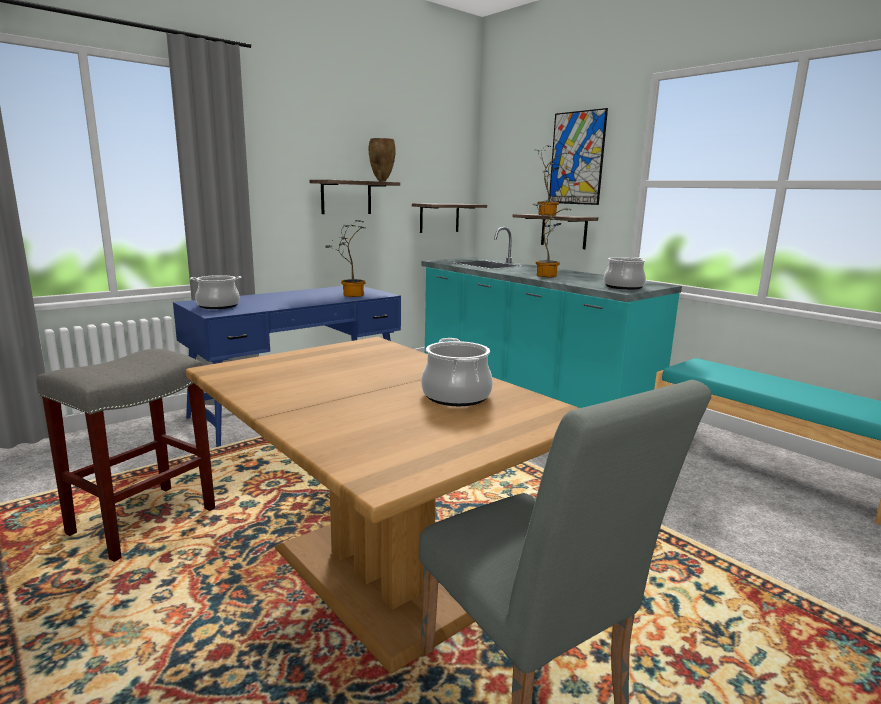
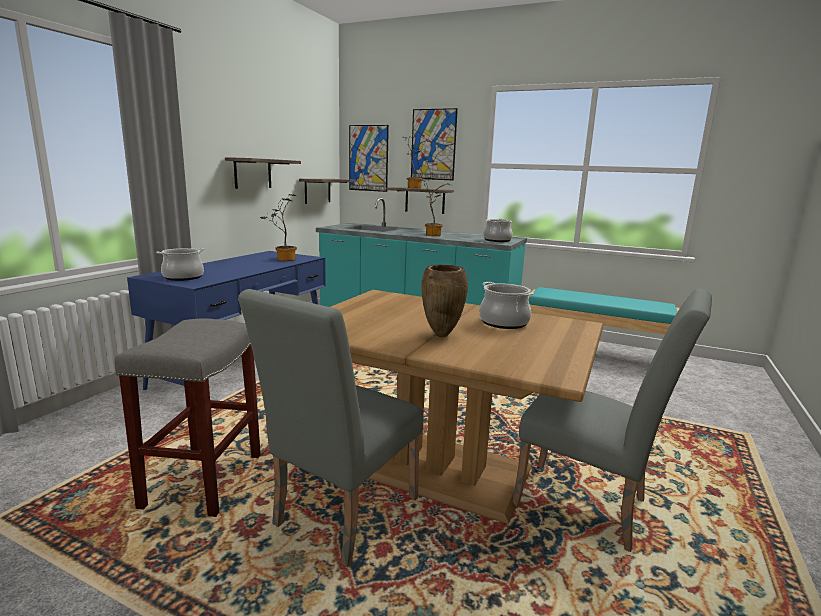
camera: 25 degrees left, 0 degrees up
brown vase [369,138,396,181] -> brown vase moved to [421,264,468,337]
none -> grey chair [238,289,424,567]
none -> picture [349,125,389,192]

